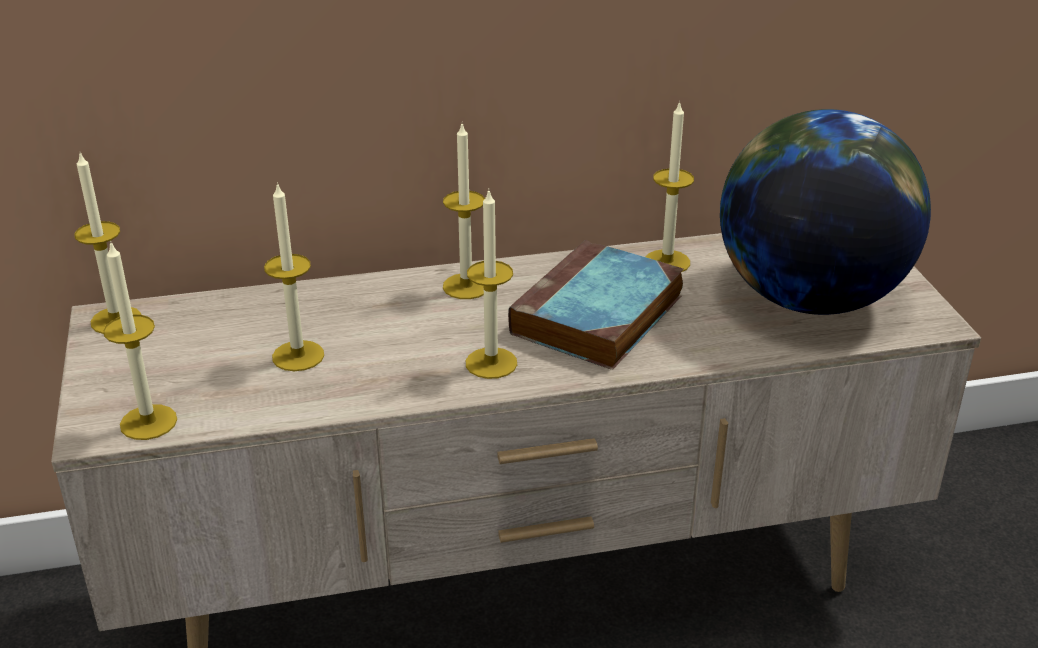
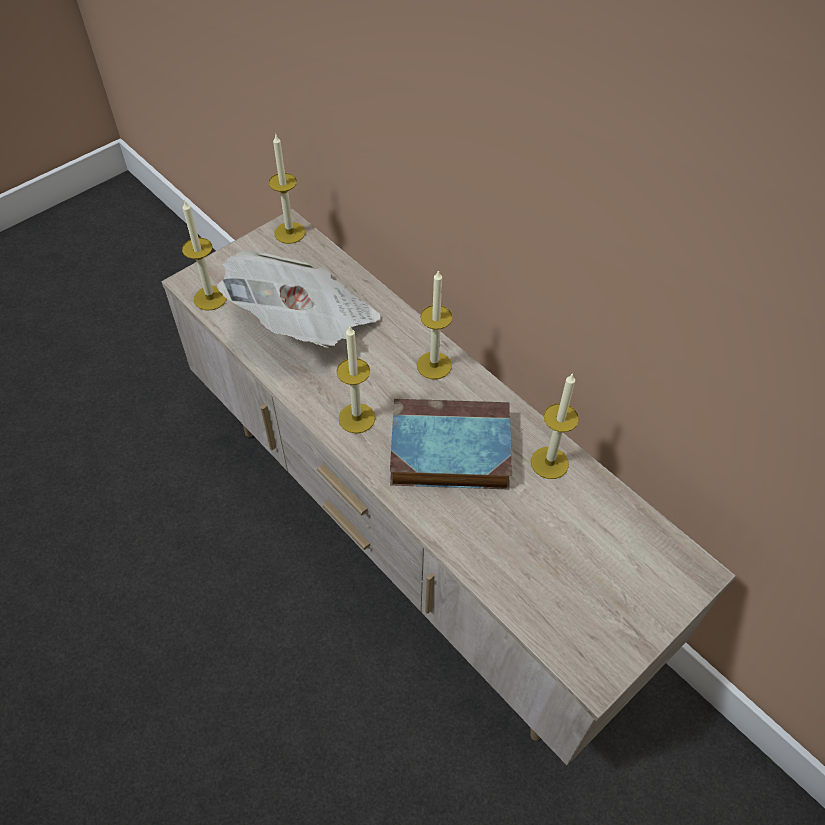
camera: 60 degrees right, 20 degrees up
candle [264,182,324,371] -> newspaper [216,250,381,348]
globe [720,109,931,315] -> none

